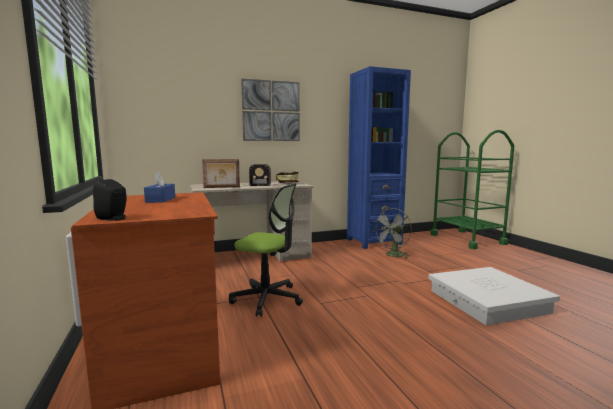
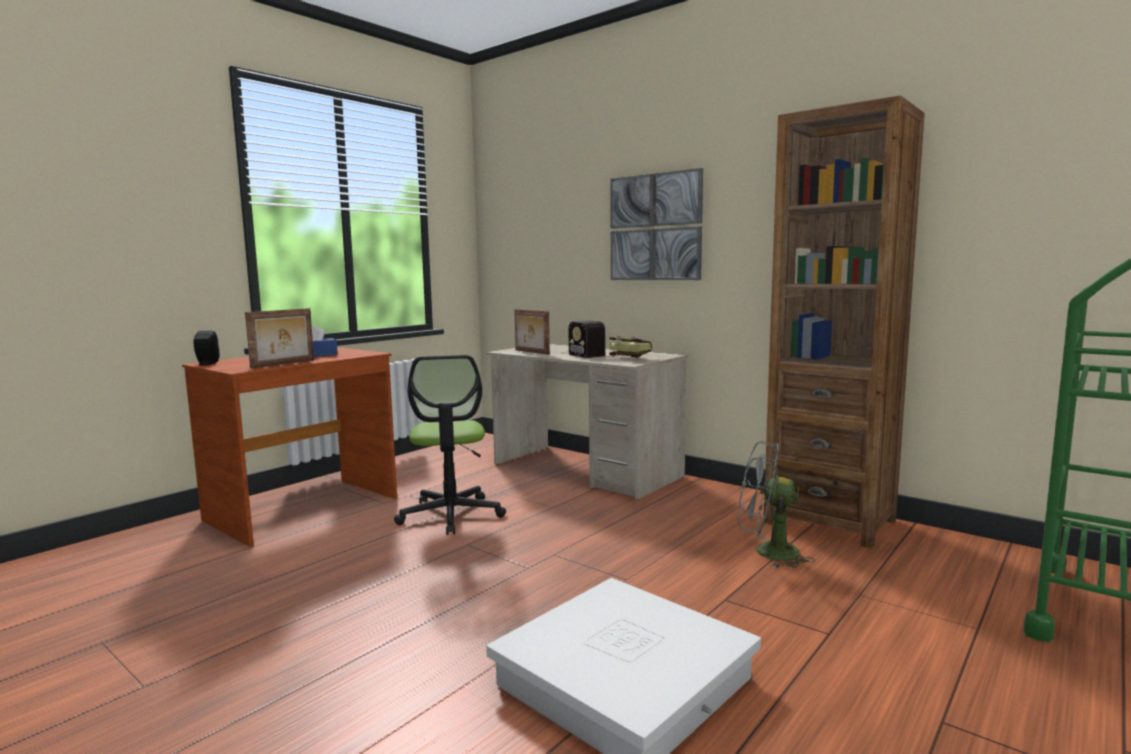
camera: 60 degrees right, 0 degrees up
blue bookcase [347,66,411,249] -> brown bookcase [764,95,925,549]
none -> picture frame [245,308,314,369]

